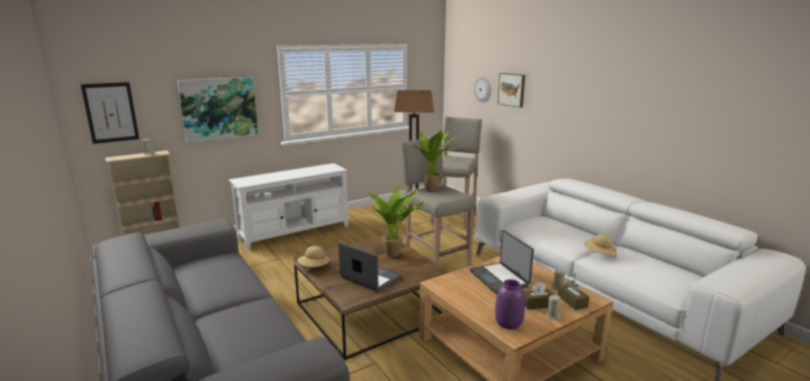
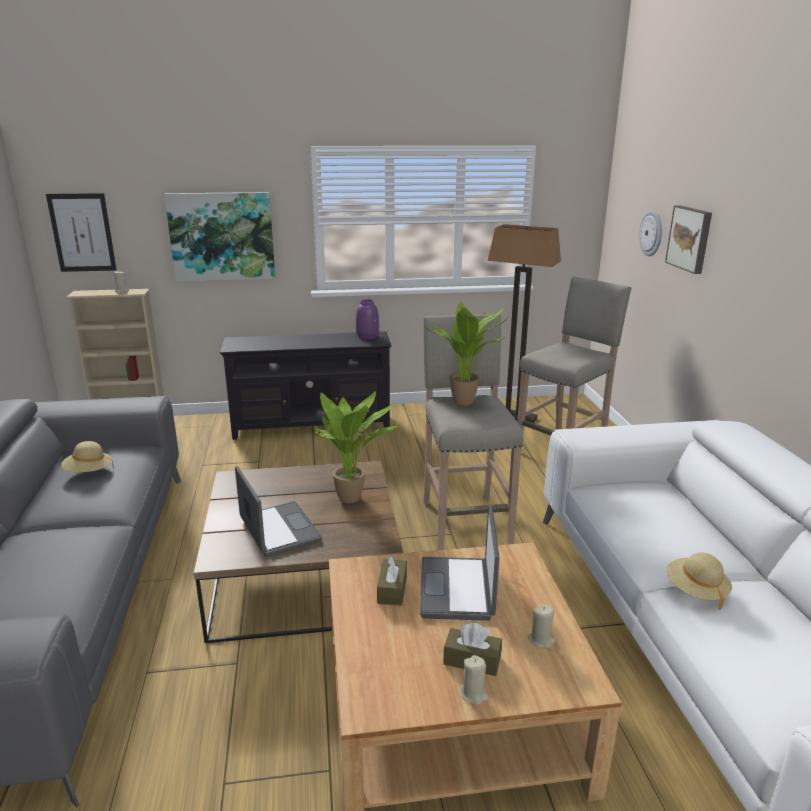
camera: 25 degrees right, 5 degrees up
white tv stand [229,163,348,250] -> black tv stand [220,331,392,440]
beige hat [297,246,330,267] -> beige hat moved to [61,441,114,472]
purple vase [495,279,525,329] -> purple vase moved to [356,299,379,339]
brown tissue box [558,280,589,310] -> brown tissue box moved to [377,556,407,606]

